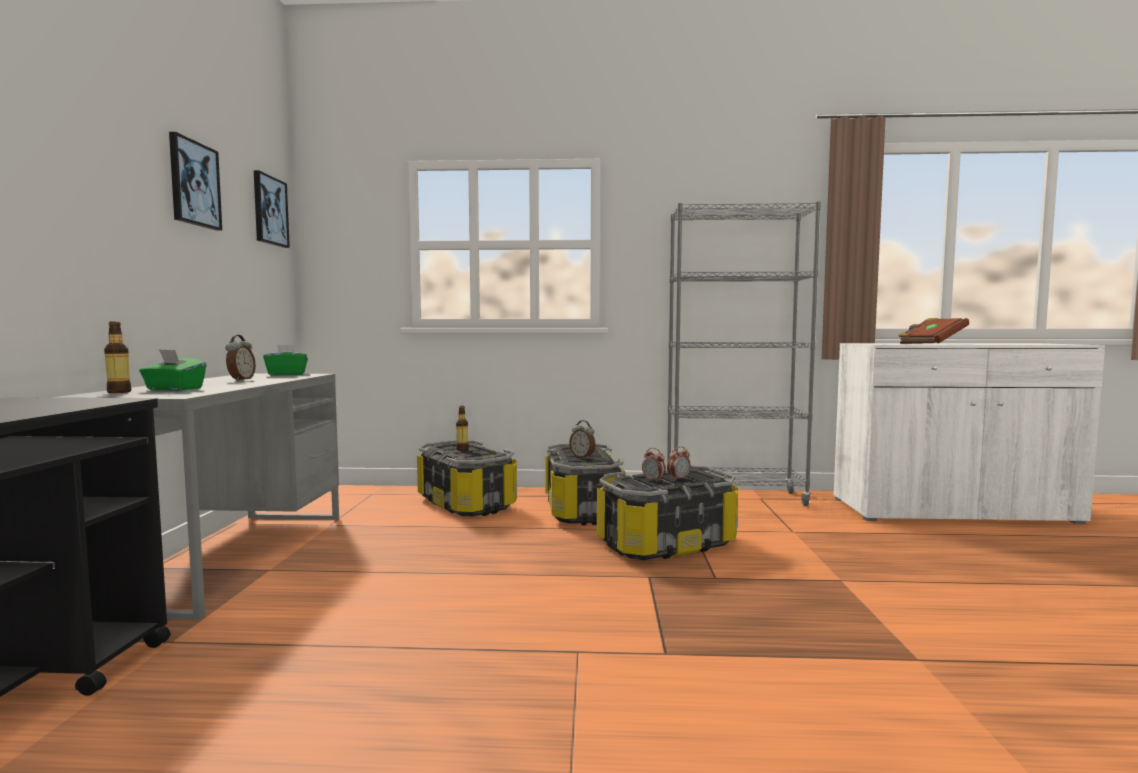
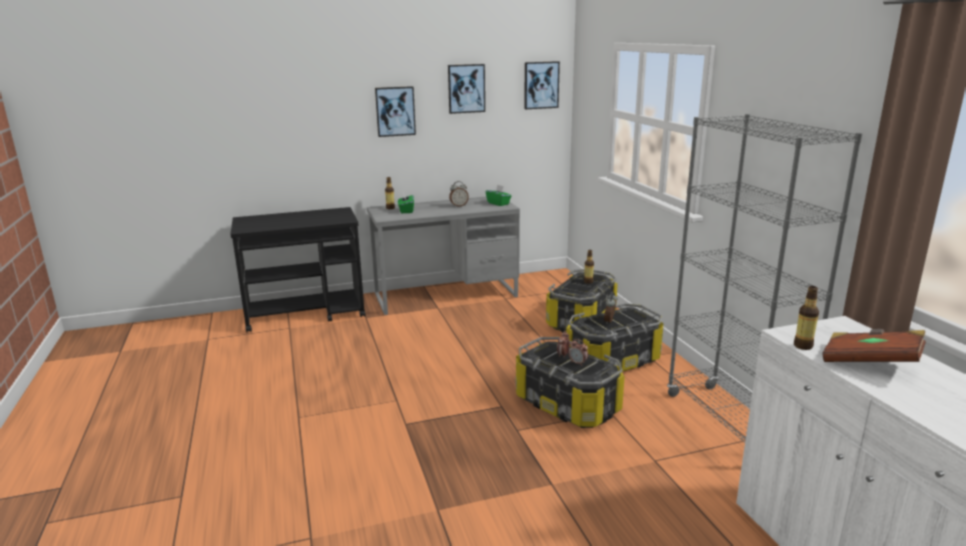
camera: 70 degrees right, 15 degrees up
none -> picture [375,86,416,137]
none -> bottle [794,286,819,350]

